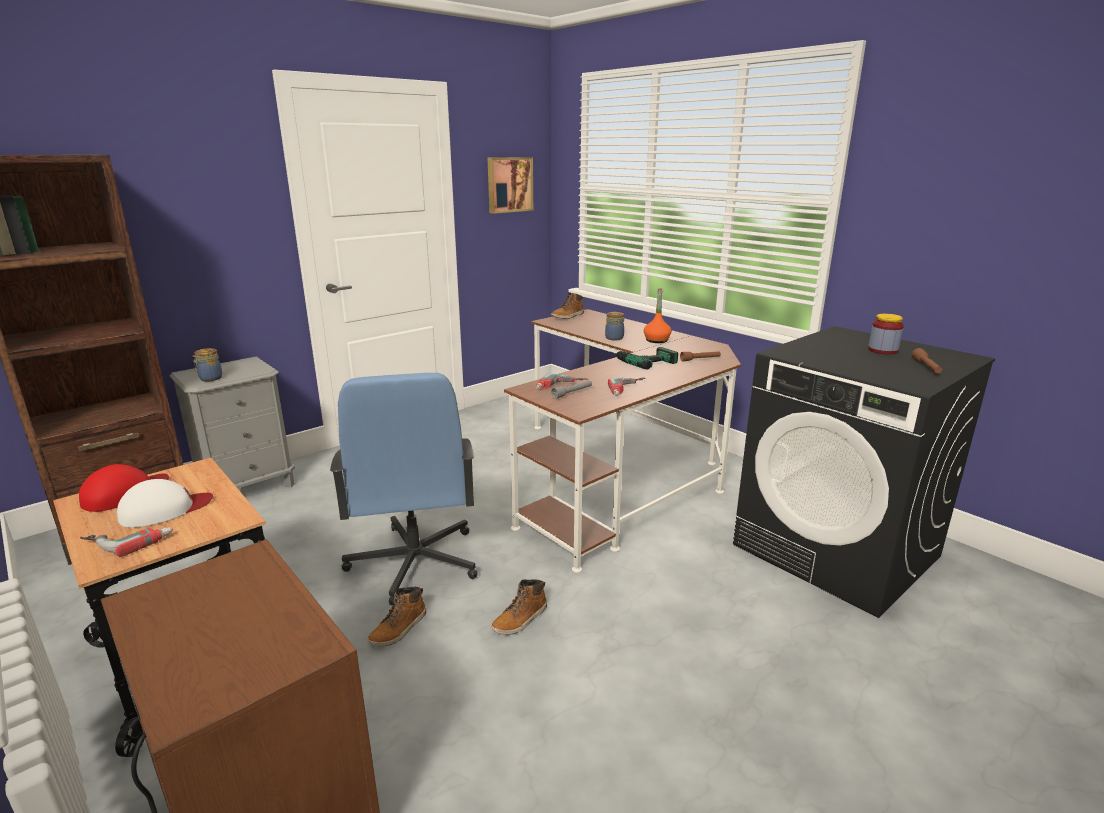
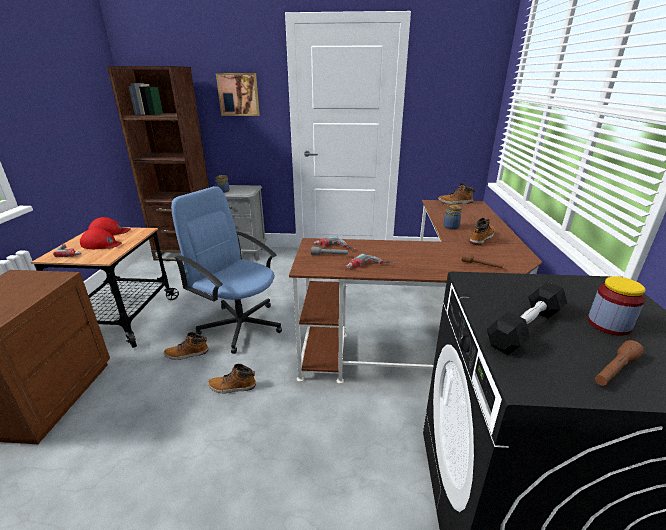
camera: 45 degrees right, 5 degrees up
white cap [117,479,213,528] -> red cap [80,228,122,249]
blue office chair [330,373,478,606] -> blue office chair turned 90 degrees clockwise [171,186,282,354]
picture [488,157,533,214] -> picture moved to [216,73,260,116]
power drill [610,347,678,370] -> none
orange bottle [644,288,672,343] -> boot [469,218,495,245]
none -> black dumbbell [487,282,567,355]

